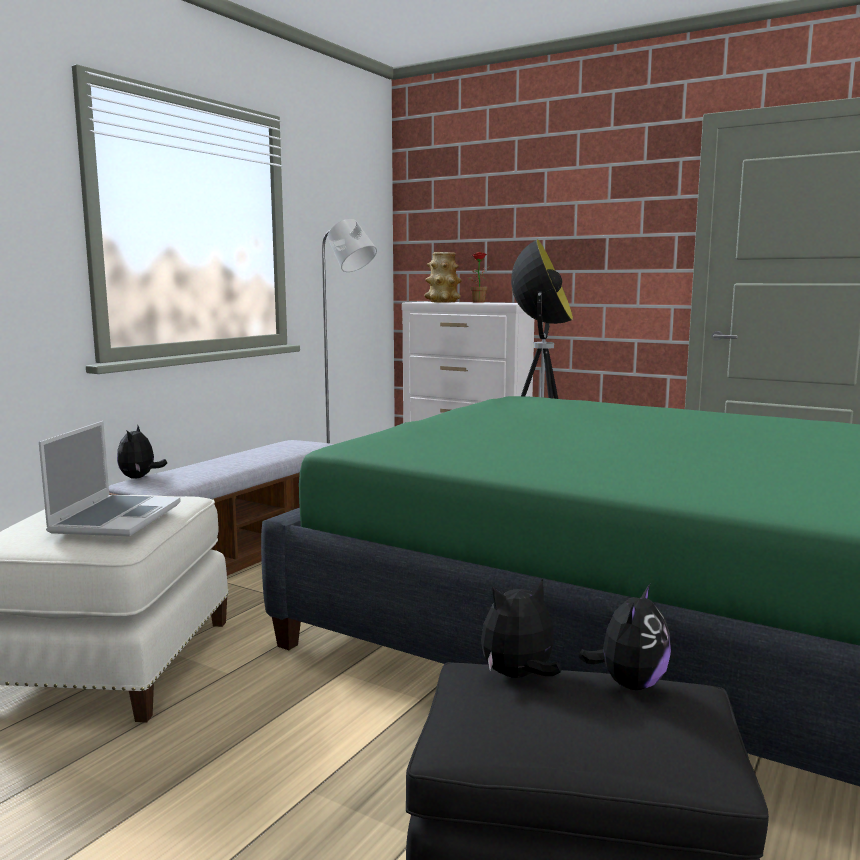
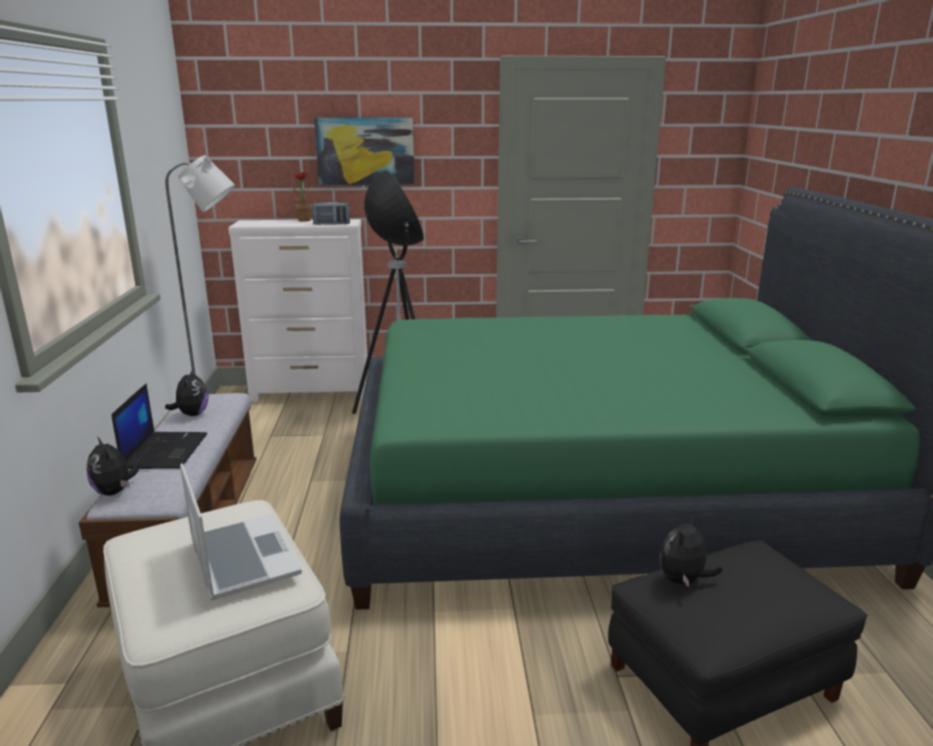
camera: 35 degrees left, 10 degrees up
vase [424,252,462,302] -> none
plush toy [578,584,671,690] -> plush toy moved to [165,368,208,416]
none -> laptop [111,383,207,469]
none -> radio [312,200,350,225]
none -> picture [314,117,415,185]

